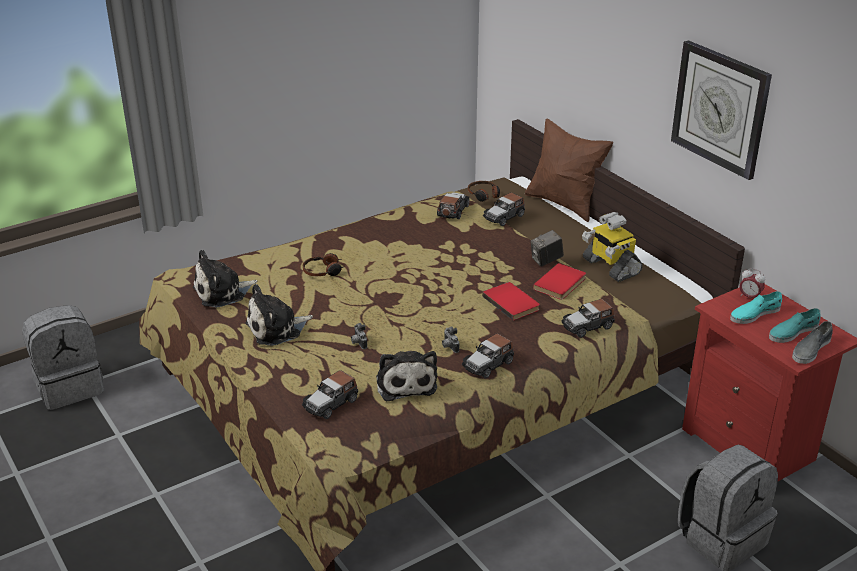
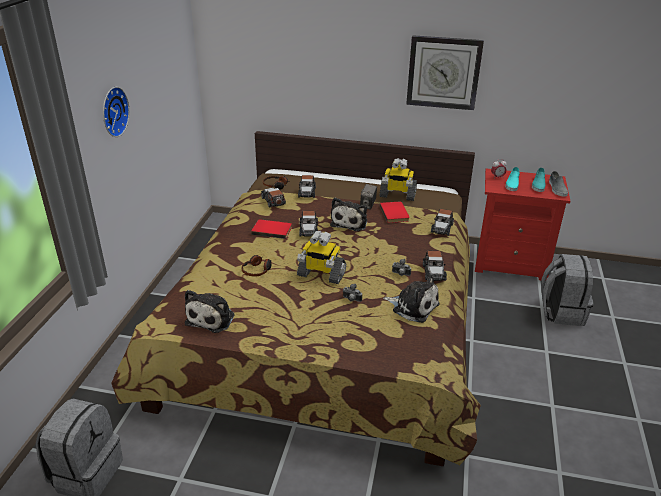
camera: 45 degrees left, 0 degrees up
plush toy [245,284,313,346] -> plush toy moved to [330,198,367,231]
toy car [302,370,358,419] -> toy car moved to [299,211,318,236]
red book [482,282,540,320] -> red book moved to [251,219,292,239]
brown pillow [525,118,613,222] -> none
none -> wall clock [103,87,130,137]
none -> toy robot [297,231,346,284]

